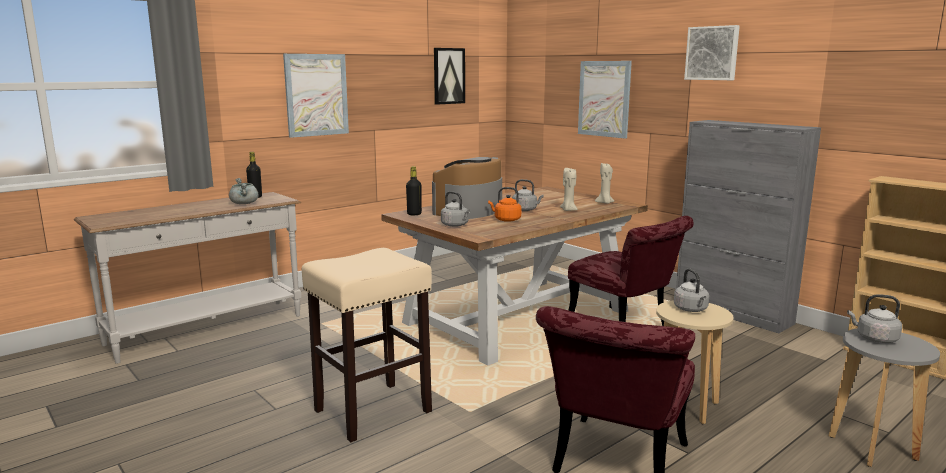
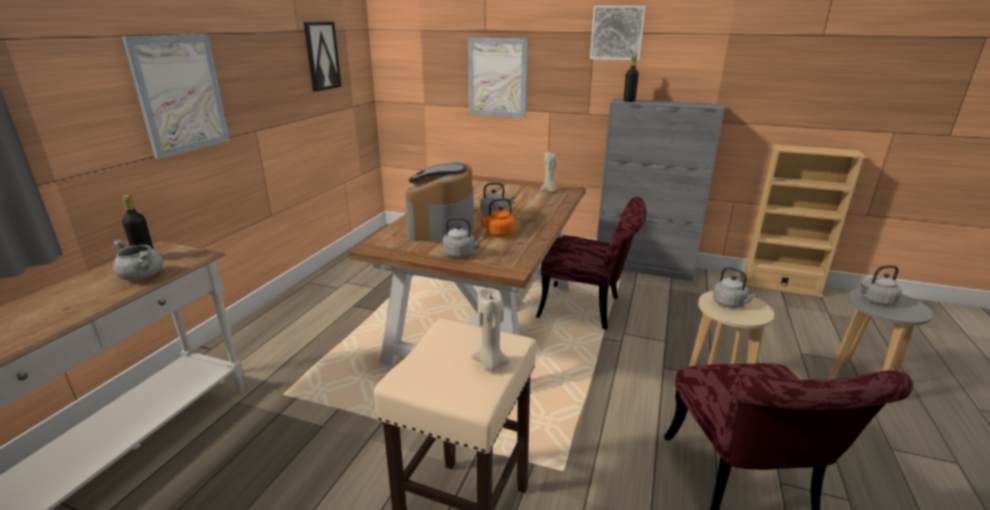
camera: 30 degrees left, 10 degrees up
black bottle [406,166,422,215] -> black bottle moved to [624,56,639,102]
beige candle [560,168,578,211] -> beige candle moved to [471,288,510,371]

